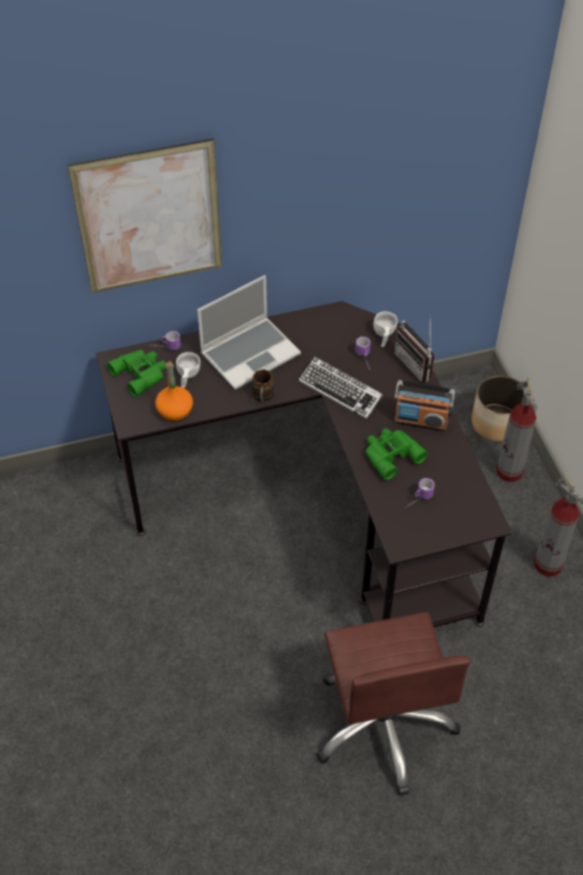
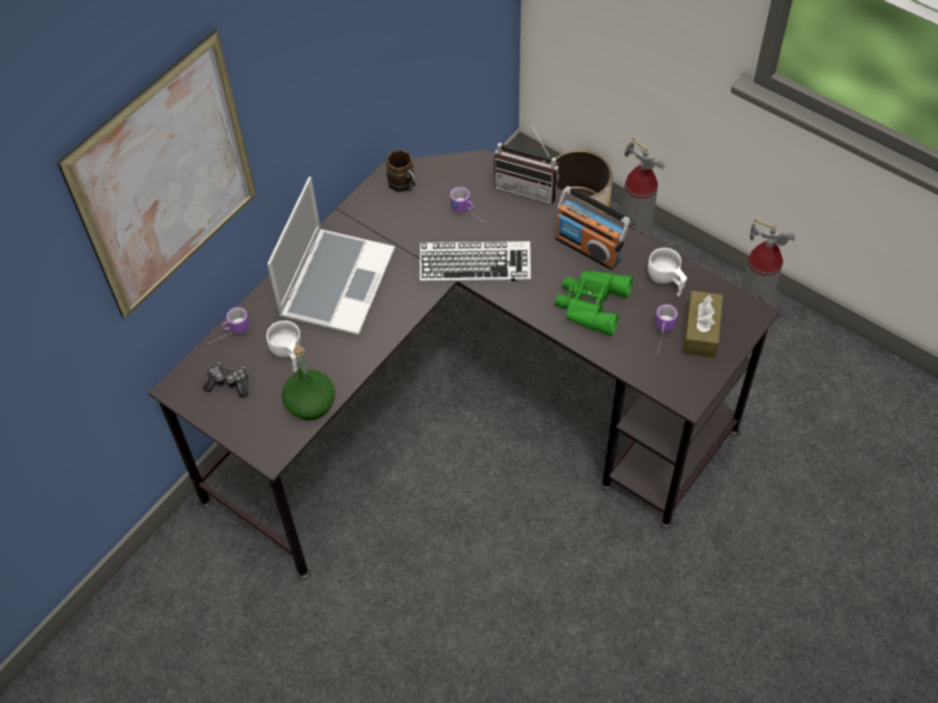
camera: 35 degrees left, 5 degrees up
green binoculars [107,350,166,397] -> game controller [203,363,248,398]
orange bottle [155,361,193,422] -> green bottle [282,345,335,420]
brown mug [252,369,274,403] -> brown mug moved to [386,150,416,192]
brown office chair [317,612,471,796] -> none
white cup [374,312,398,347] -> white cup moved to [648,248,687,297]
radio [394,380,455,432] -> radio turned 60 degrees clockwise [555,186,630,270]
none -> brown tissue box [683,291,723,358]

